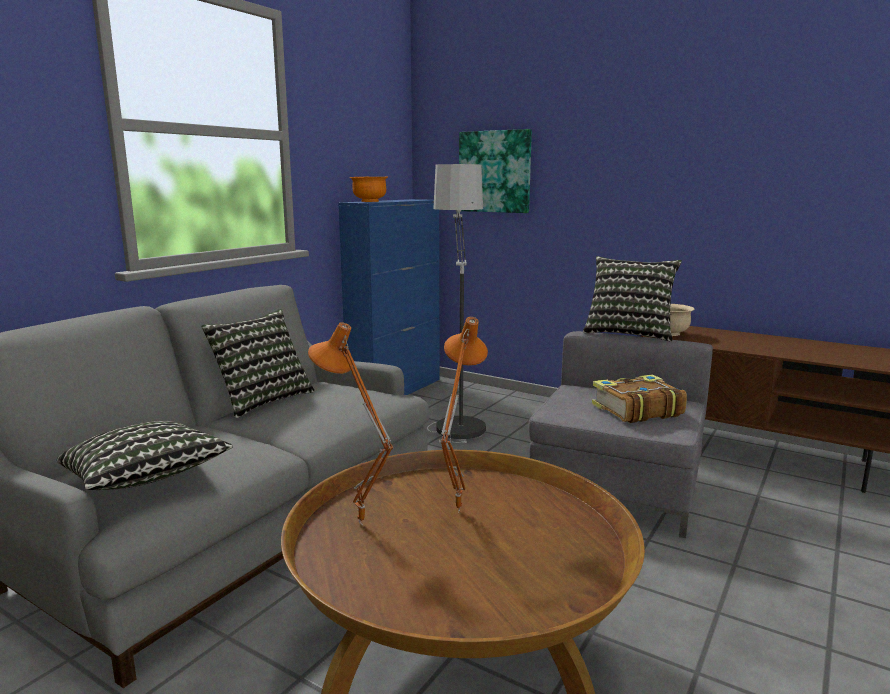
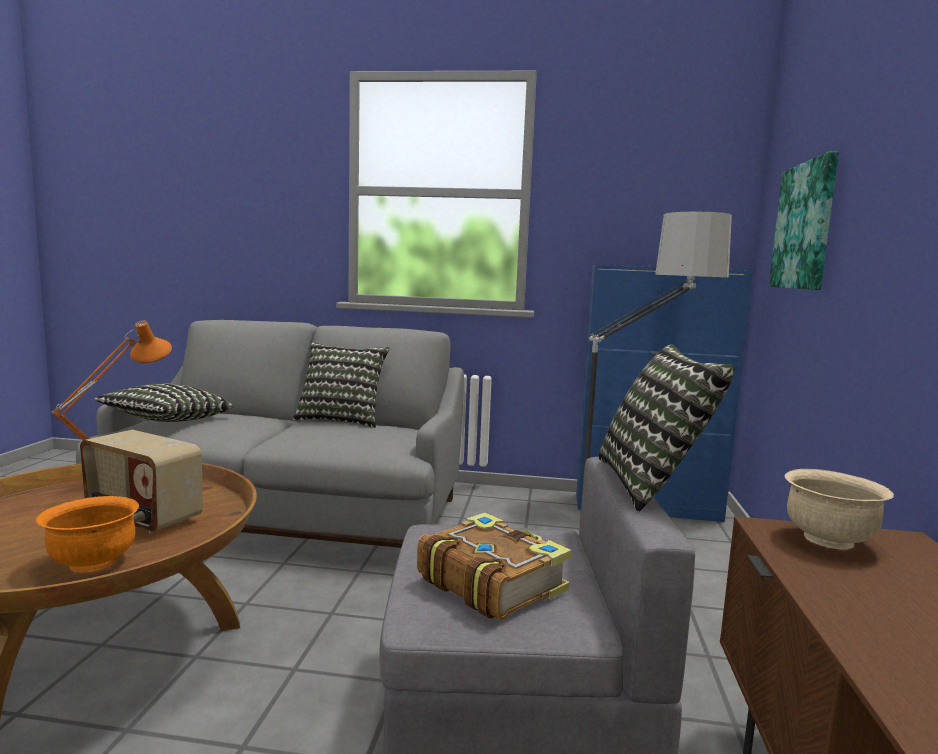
camera: 65 degrees right, 5 degrees down
orange bowl [350,177,388,202] -> orange bowl moved to [36,496,139,573]
orange table lamp [439,317,488,513] -> radio [80,430,203,534]

